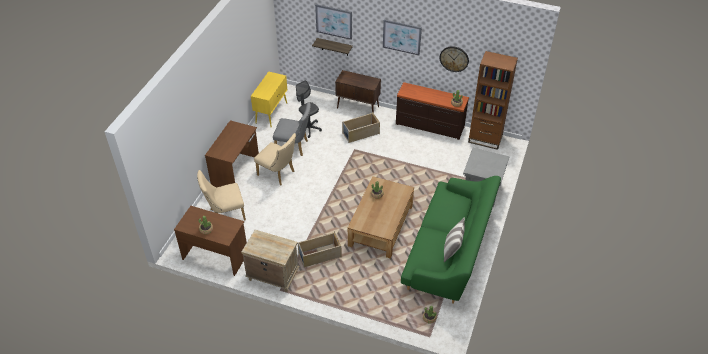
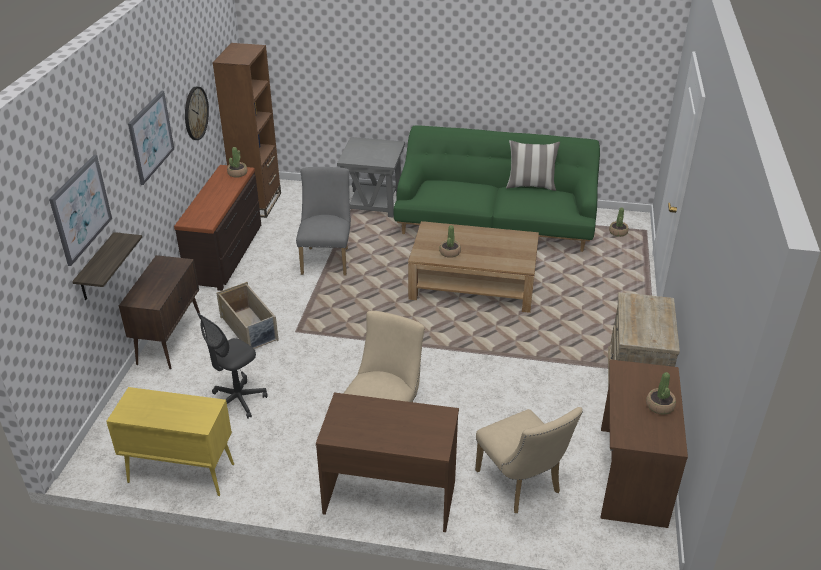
camera: 100 degrees left, 10 degrees down
grey chair [273,102,311,156] -> grey chair moved to [296,167,351,276]
beige storage box [298,231,342,267] -> none

